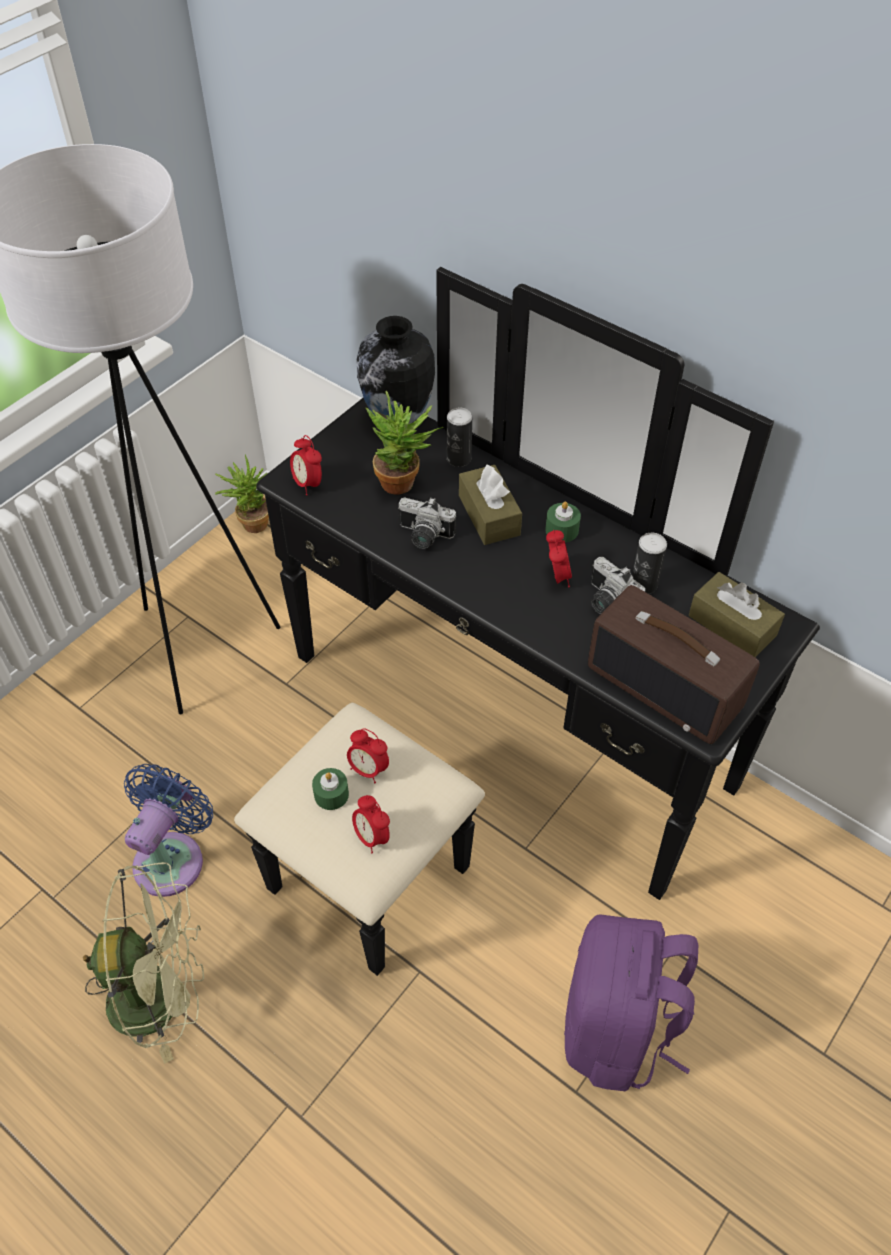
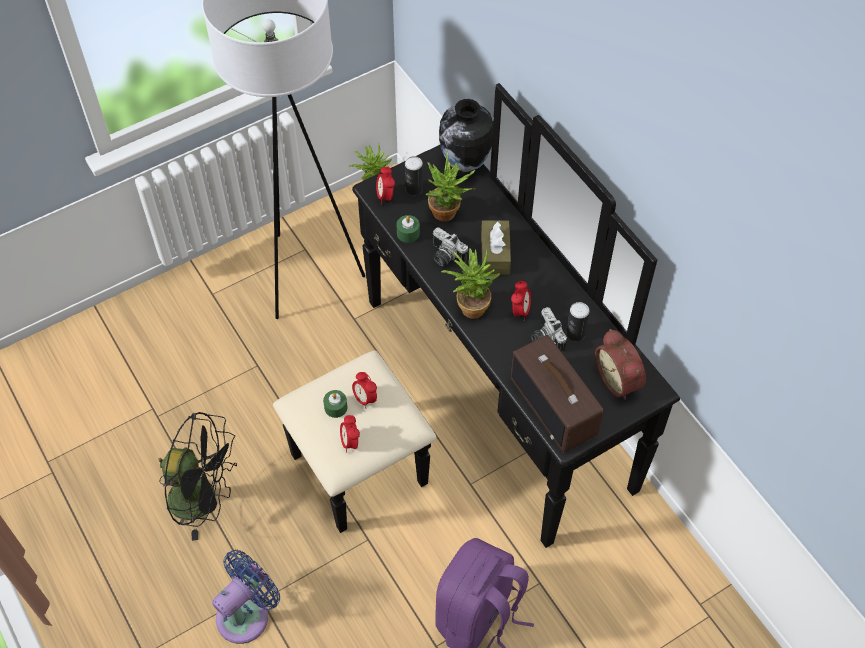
camera: 20 degrees right, 5 degrees up
green fan [83,862,204,1064] -> black fan [159,412,237,541]
blue fan [124,764,213,897] -> blue fan moved to [212,550,280,644]
can [447,408,472,467] -> can moved to [405,156,423,195]
green candle [545,501,581,542] -> green candle moved to [396,215,420,243]
brown tissue box [689,572,785,657] -> alarm clock [595,329,646,400]
none -> potted plant [441,248,500,319]

